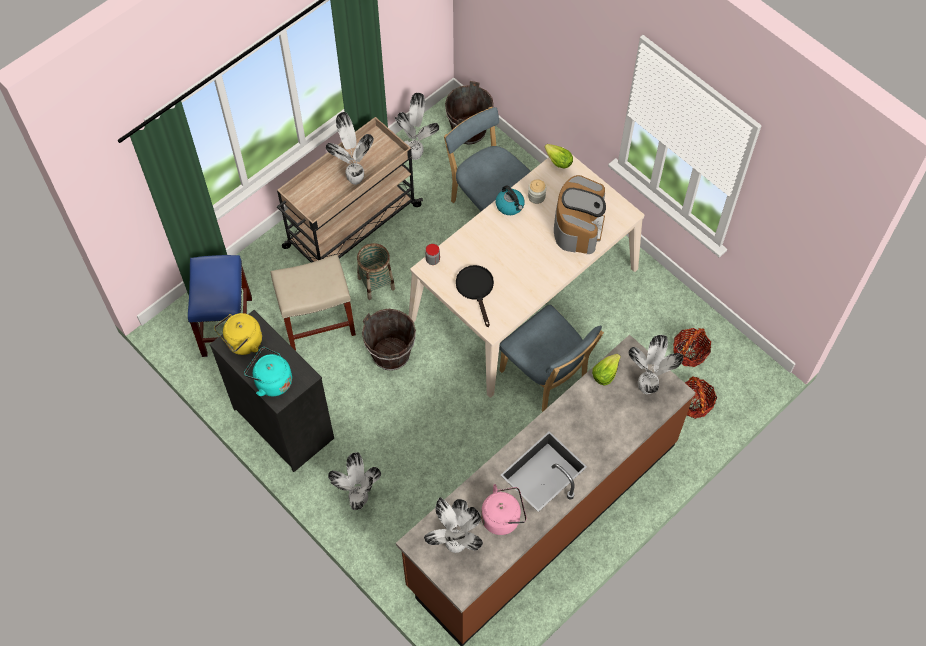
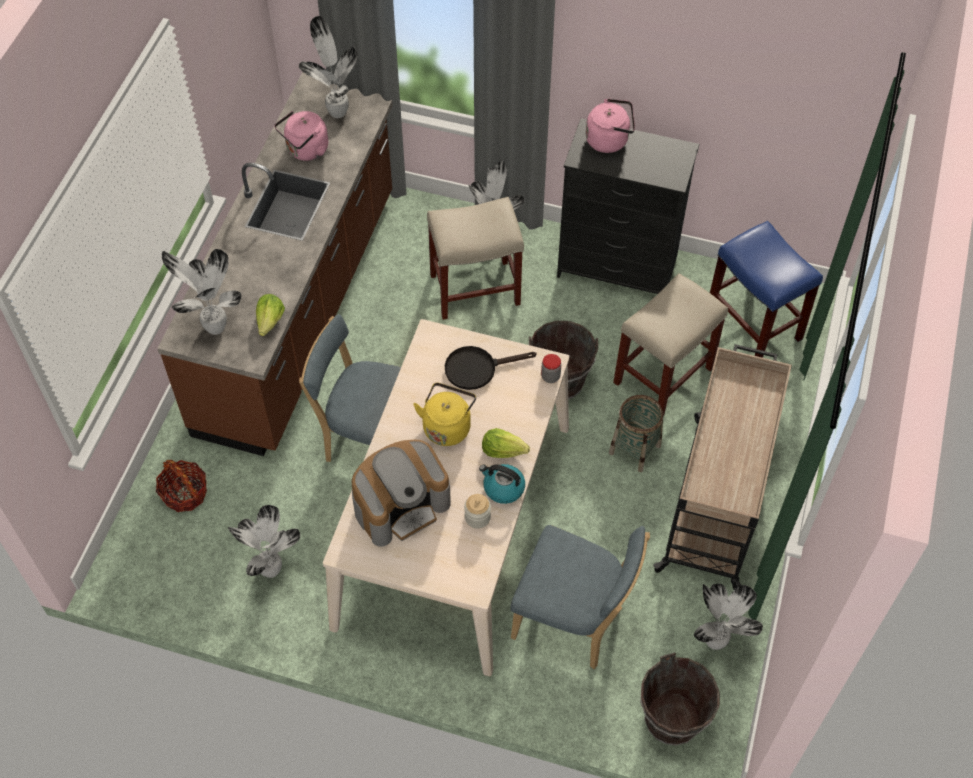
camera: 150 degrees right, 5 degrees down
yellow kettle [214,313,262,355] -> yellow kettle moved to [413,383,476,446]
turquoise kettle [244,347,292,396] -> pink kettle [586,99,635,153]
potted plant [326,112,374,185] -> potted plant moved to [228,505,300,578]
black frying pan [456,265,494,327] -> black frying pan turned 120 degrees clockwise [445,346,537,390]
lettuce [545,144,573,169] -> lettuce moved to [482,428,530,458]
coffee machine [554,175,606,254] -> coffee machine turned 105 degrees counterclockwise [352,440,451,547]
basket [673,328,711,367] -> none
none -> beige stool [427,197,524,320]

